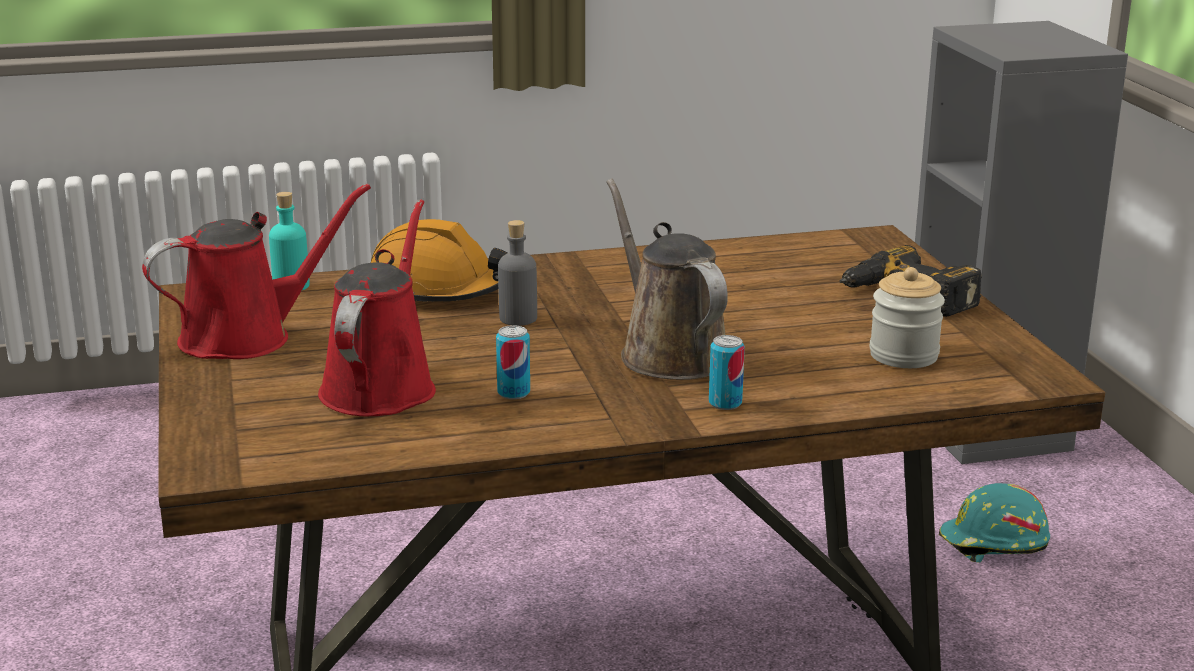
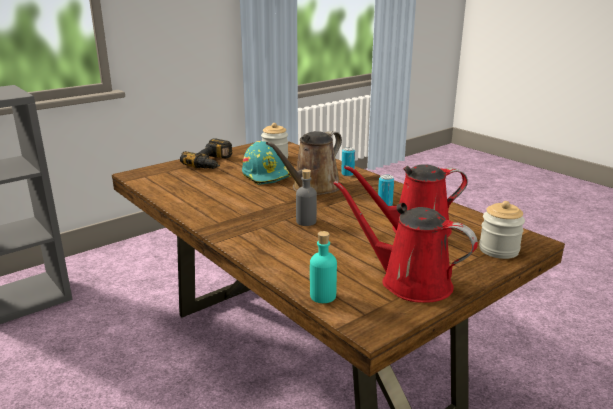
camera: 115 degrees left, 0 degrees up
orange hard hat [371,219,508,302] -> none
turquoise hard hat [939,483,1050,562] -> turquoise hard hat moved to [242,141,291,185]
none -> jar [479,201,525,259]

